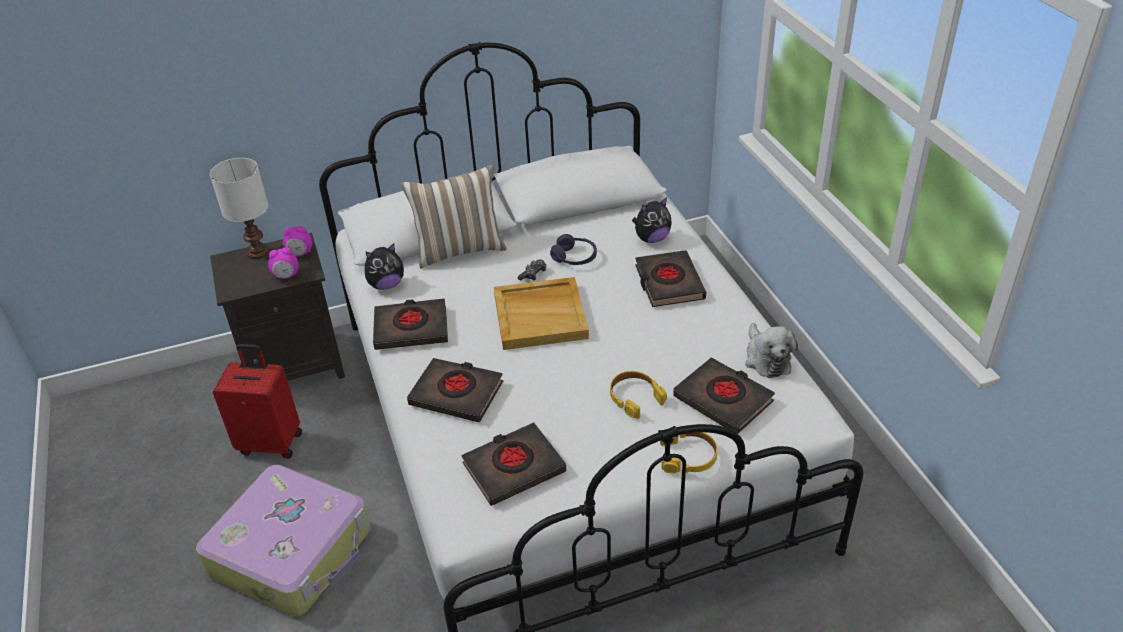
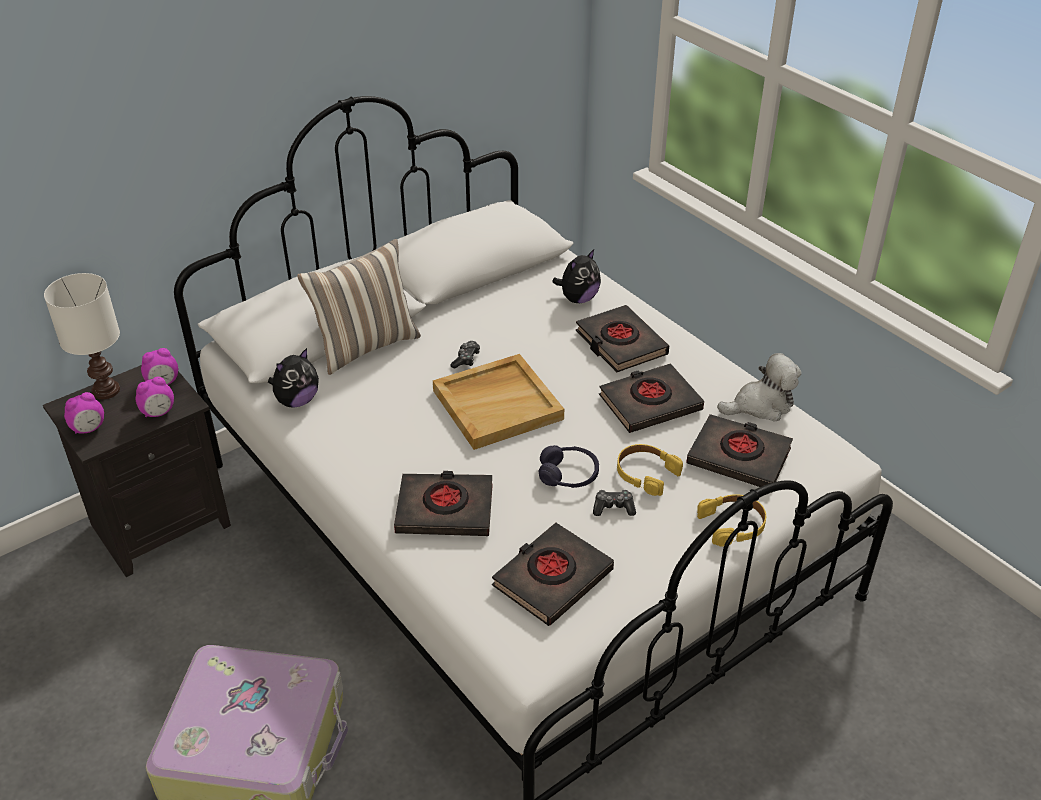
camera: 20 degrees left, 0 degrees up
red suitcase [213,344,302,459] -> none
black book [373,298,448,350] -> black book moved to [599,363,704,433]
purple headphones [550,234,597,265] -> purple headphones moved to [539,445,599,488]
plush toy [745,323,798,378] -> plush toy turned 75 degrees counterclockwise [717,353,802,422]
none -> alarm clock [64,392,104,434]
none -> game controller [593,490,636,516]

